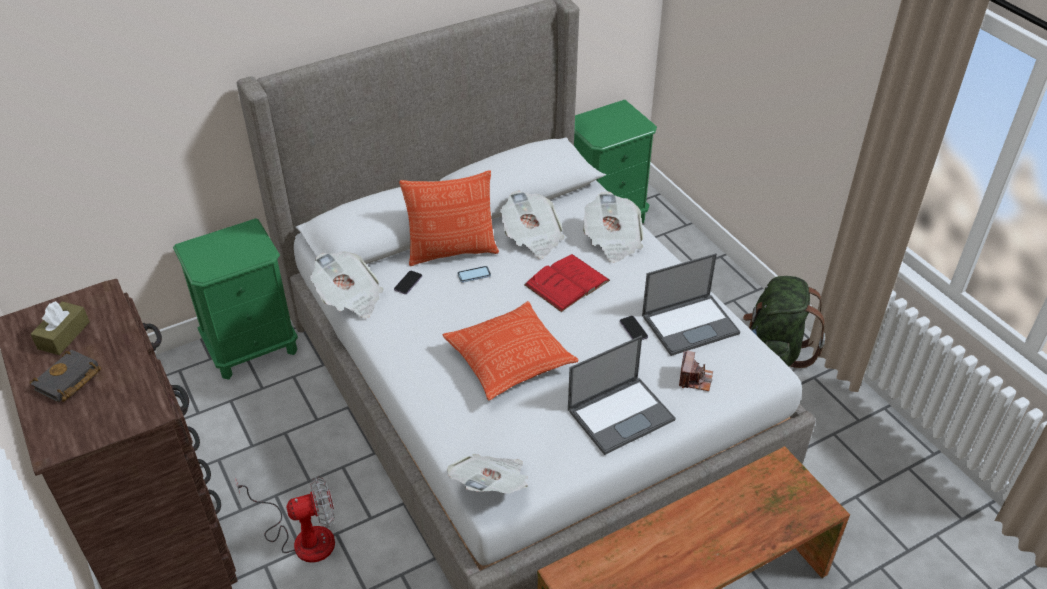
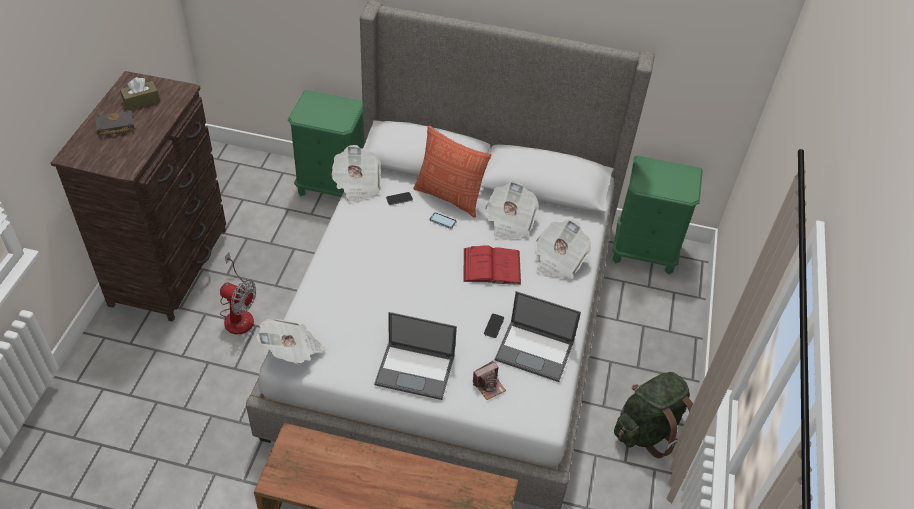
camera: 40 degrees right, 5 degrees up
orange pillow [443,301,578,400] -> none

